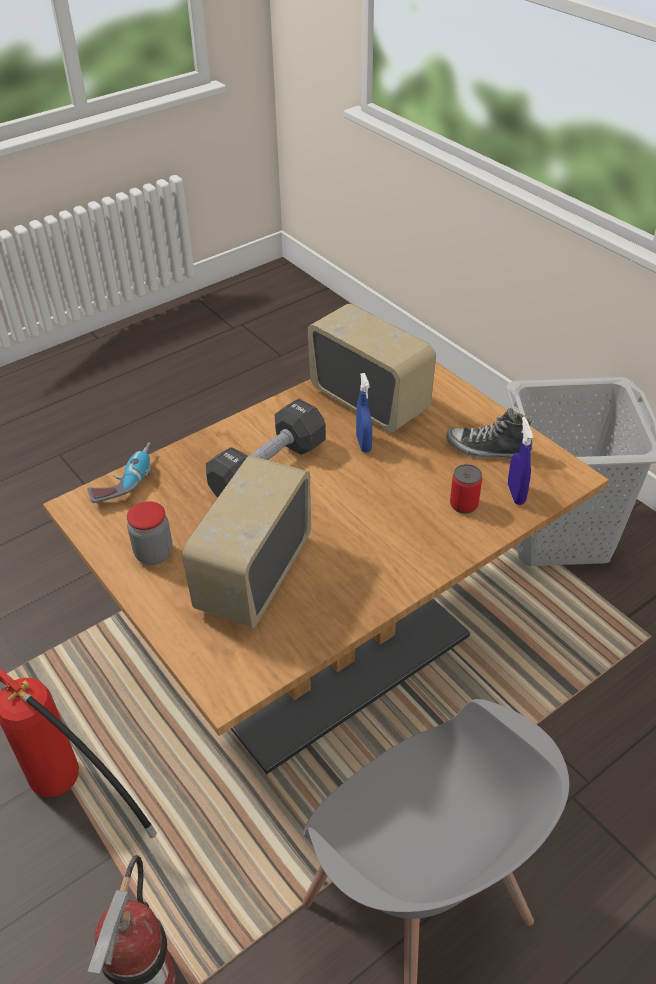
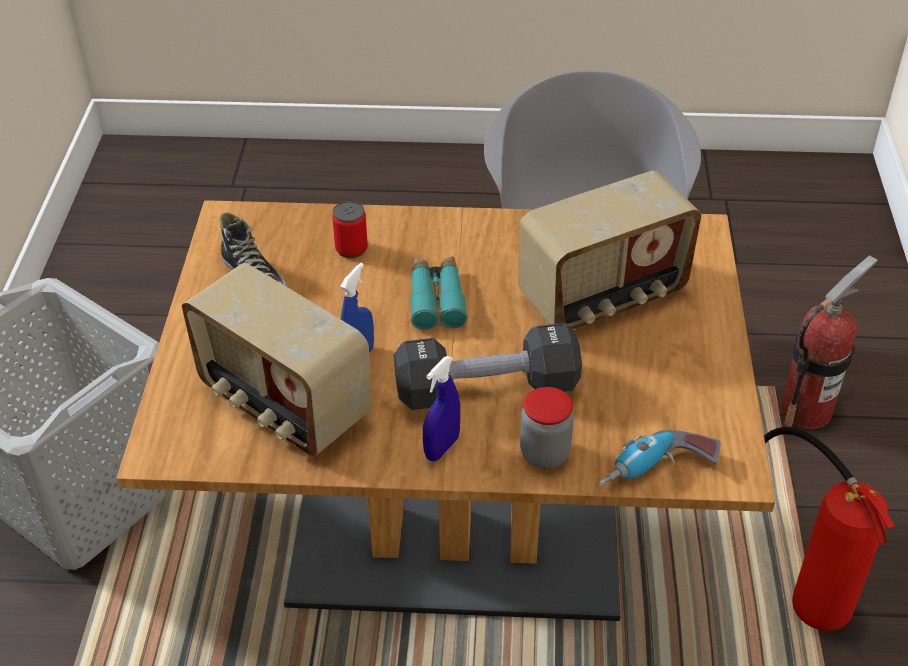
camera: 140 degrees left, 0 degrees up
jar [127,501,173,565] -> jar moved to [520,387,574,468]
radio [307,304,436,432] -> radio turned 45 degrees counterclockwise [182,263,372,457]
blue spray bottle [508,417,533,505] -> blue spray bottle moved to [423,356,460,461]
none -> turquoise binoculars [410,256,467,330]

